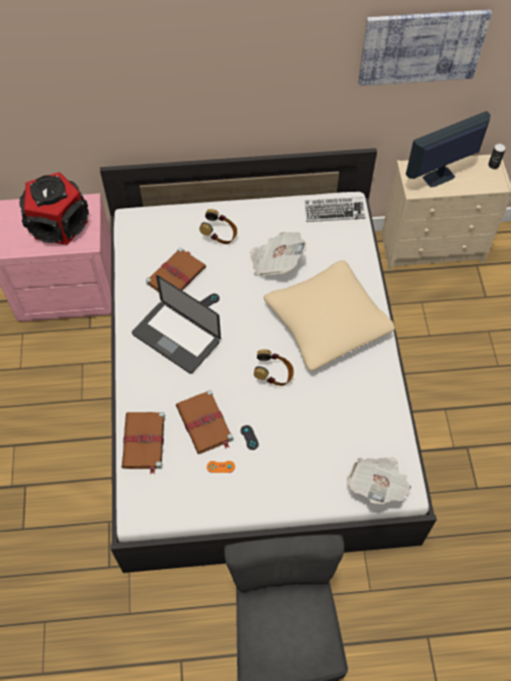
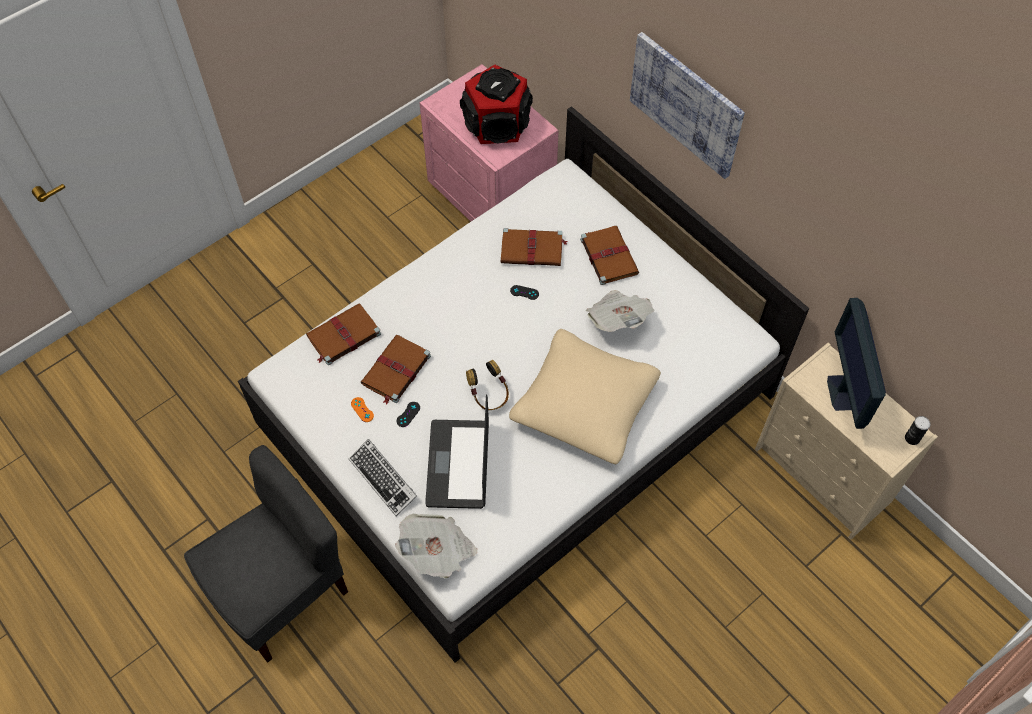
camera: 55 degrees right, 0 degrees up
laptop [132,275,221,374] -> laptop moved to [425,394,489,509]
headphones [199,209,237,244] -> brown book [580,226,639,285]
keyboard [305,197,366,222] -> keyboard moved to [348,439,417,516]
picture [358,10,492,86] -> picture moved to [630,32,745,179]
monitor [406,111,490,187] -> monitor turned 120 degrees counterclockwise [827,298,886,429]

